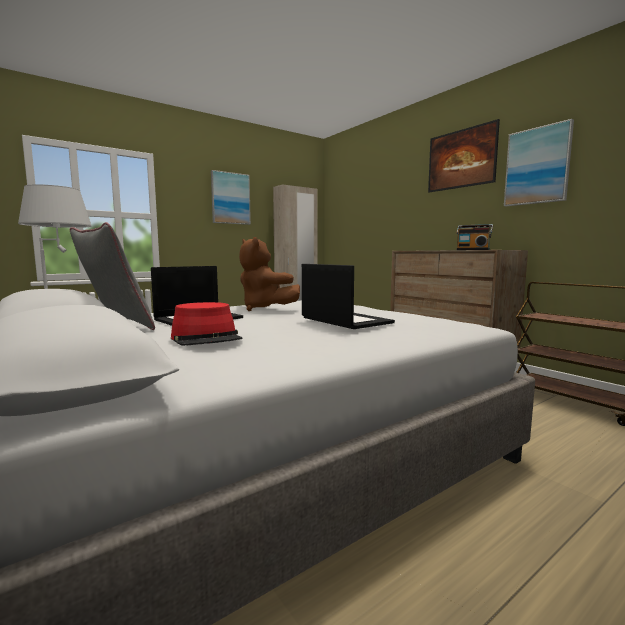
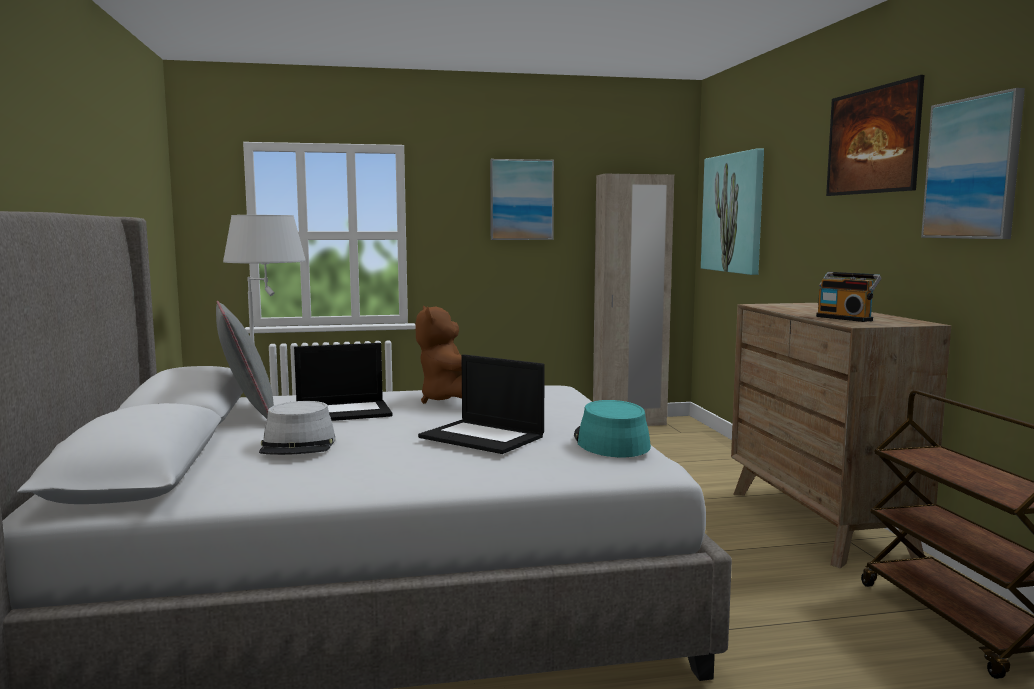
camera: 25 degrees right, 0 degrees up
red hat [171,302,242,346] -> grey hat [259,401,336,455]
laptop [302,264,395,329] -> laptop turned 135 degrees clockwise [418,354,545,454]
none -> turquoise hat [574,400,651,457]
none -> picture [701,148,764,275]

